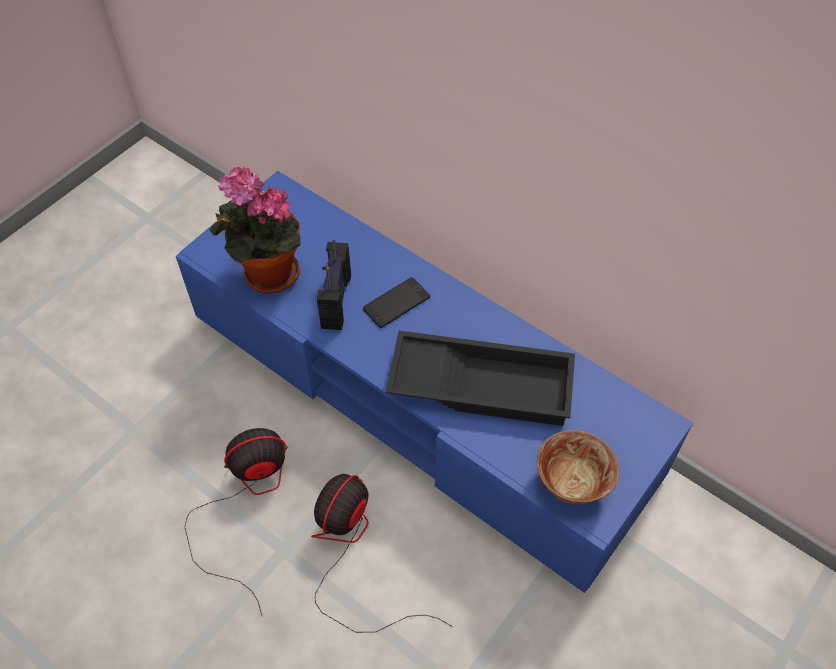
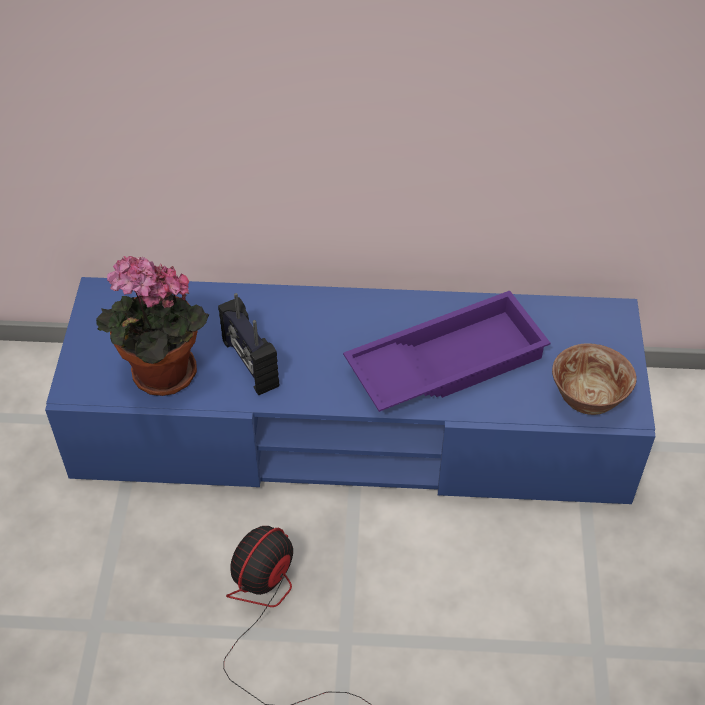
camera: 35 degrees left, 5 degrees down
fan [311,474,453,633] -> none
phone [363,277,430,328] -> none
black tray [386,330,575,426] -> purple tray [343,291,551,412]

